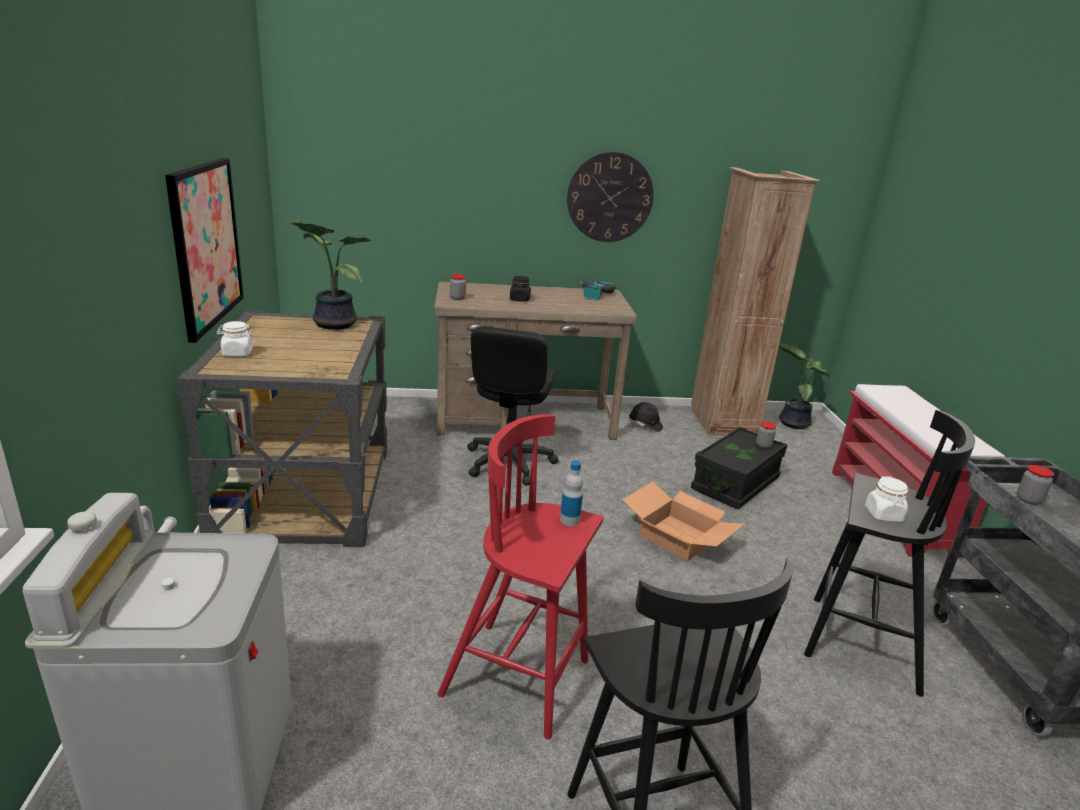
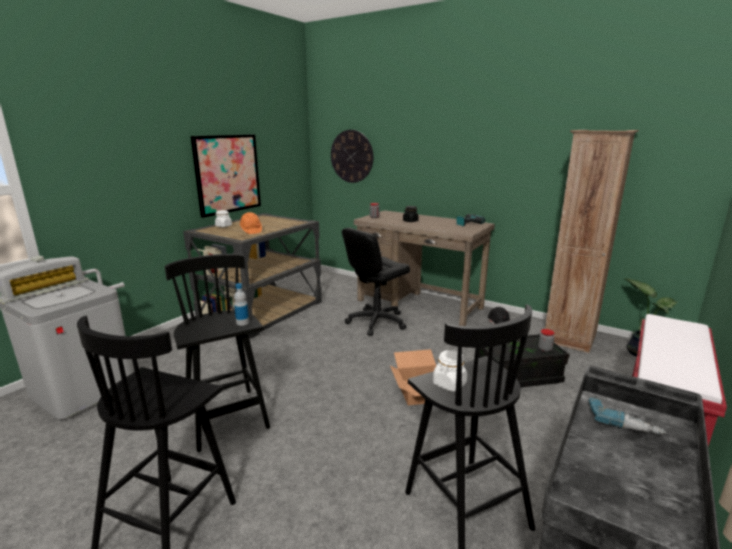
camera: 40 degrees right, 5 degrees down
potted plant [290,220,371,330] -> none
red stool [438,414,604,740] -> black stool [164,254,270,452]
wall clock [567,152,654,242] -> wall clock moved to [331,130,373,183]
jar [1017,465,1055,505] -> power drill [589,396,666,434]
none -> orange hard hat [239,212,262,234]

